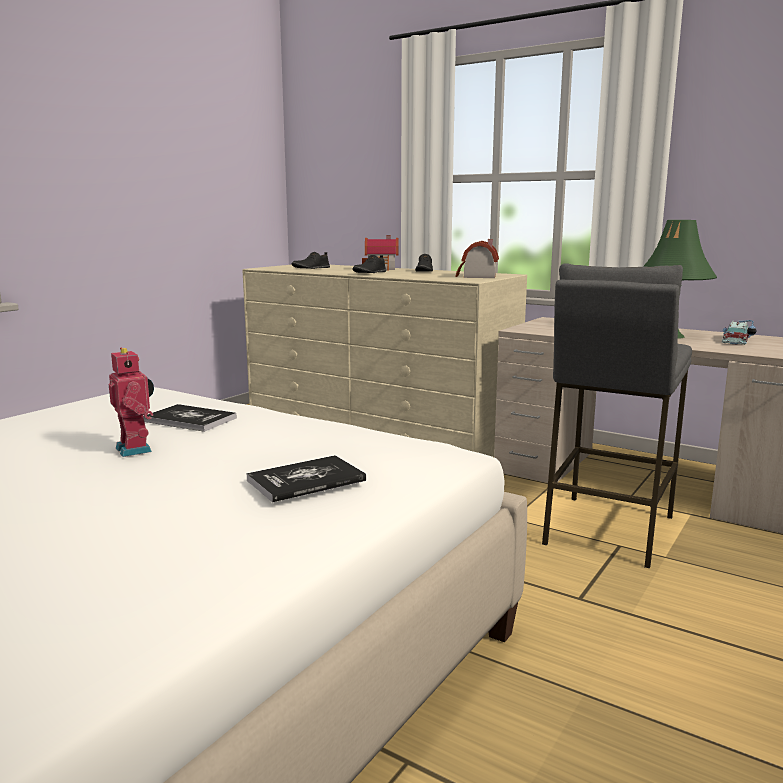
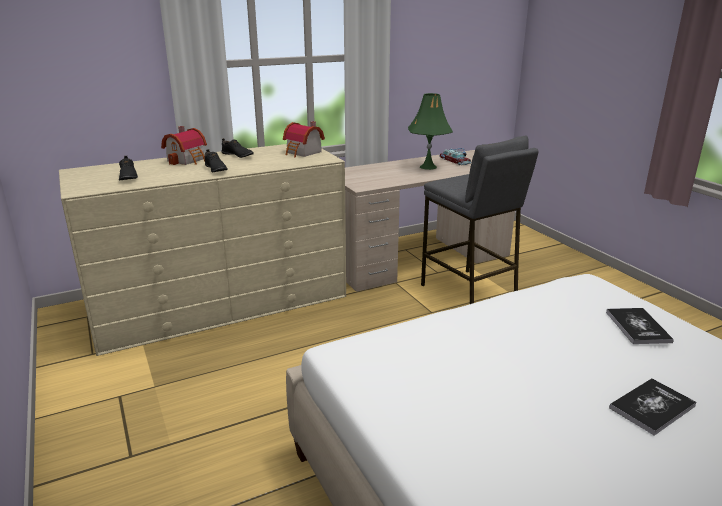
camera: 60 degrees left, 10 degrees up
toy robot [109,348,154,457] -> none
book [143,404,237,432] -> book moved to [609,379,696,436]

